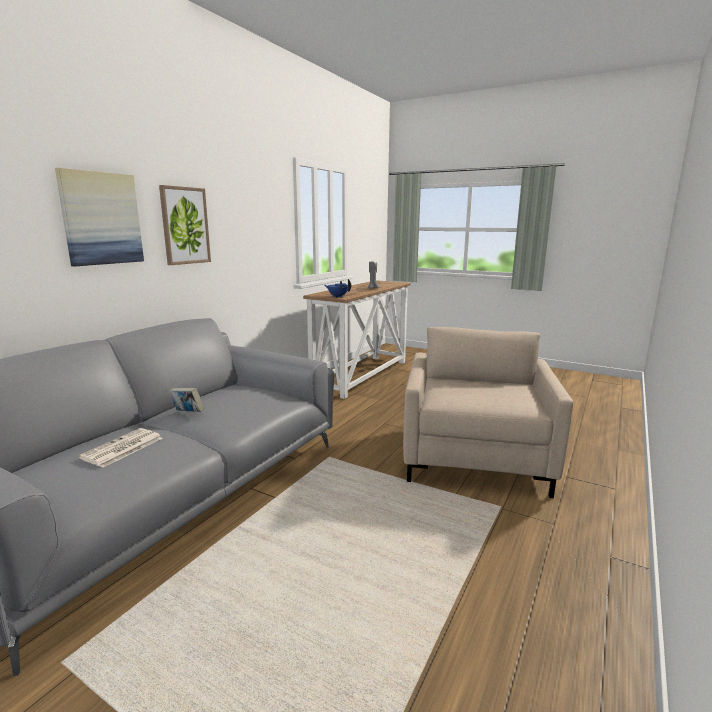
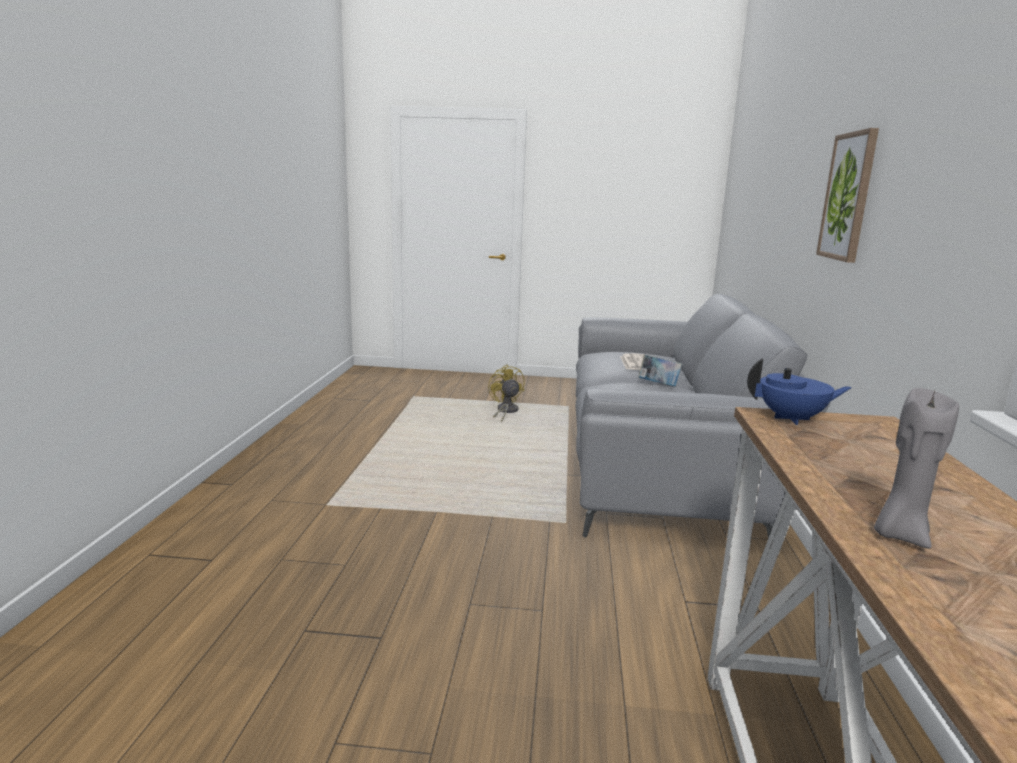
camera: 155 degrees right, 0 degrees up
picture [55,168,144,266] -> none
beige armchair [403,327,573,498] -> none
none -> yellow fan [488,365,525,422]

